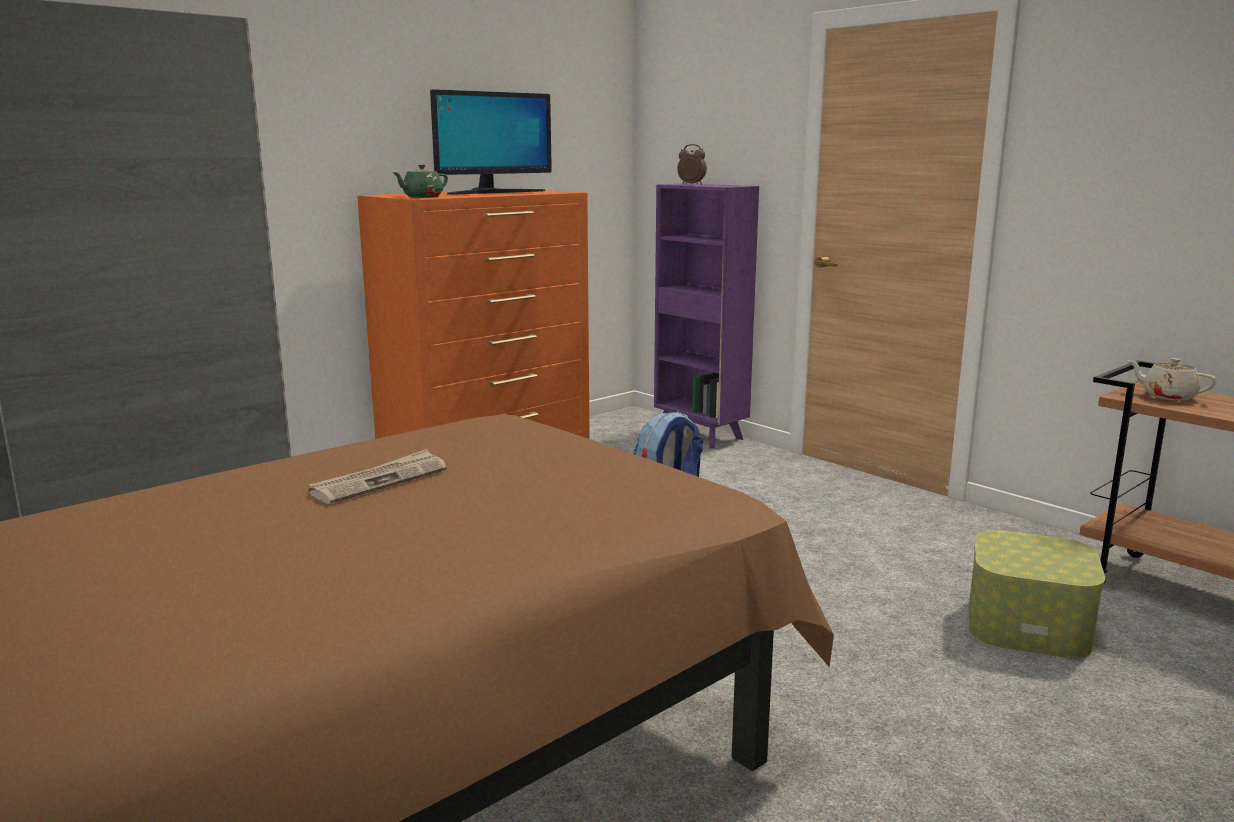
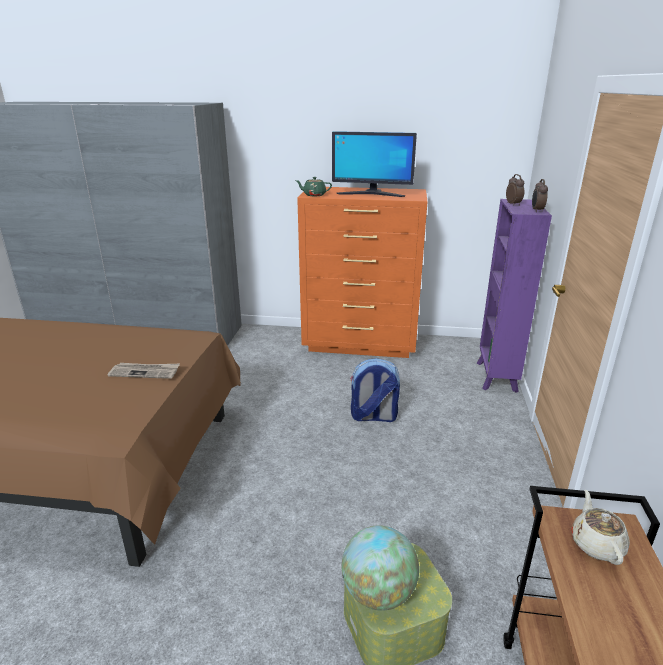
camera: 50 degrees right, 10 degrees up
newspaper [308,449,447,504] -> newspaper moved to [108,363,180,379]
none -> globe [341,525,419,611]
none -> alarm clock [532,179,548,212]

